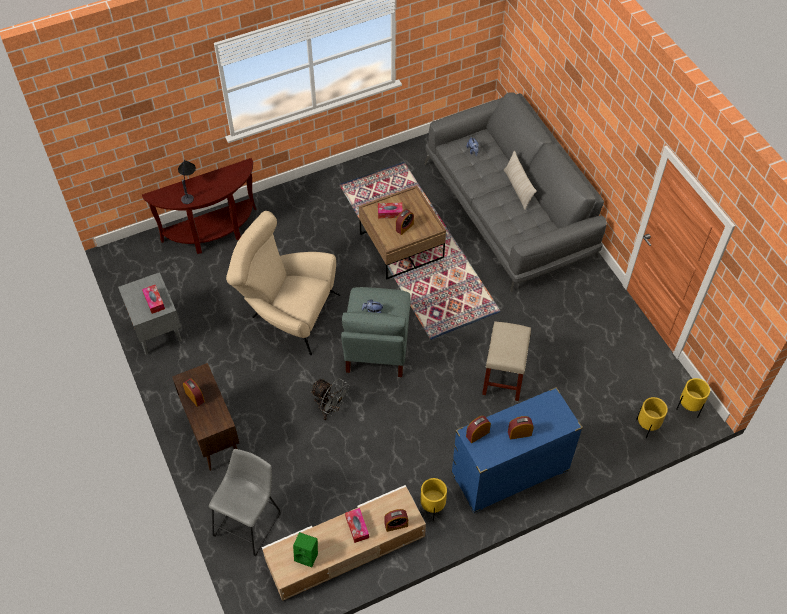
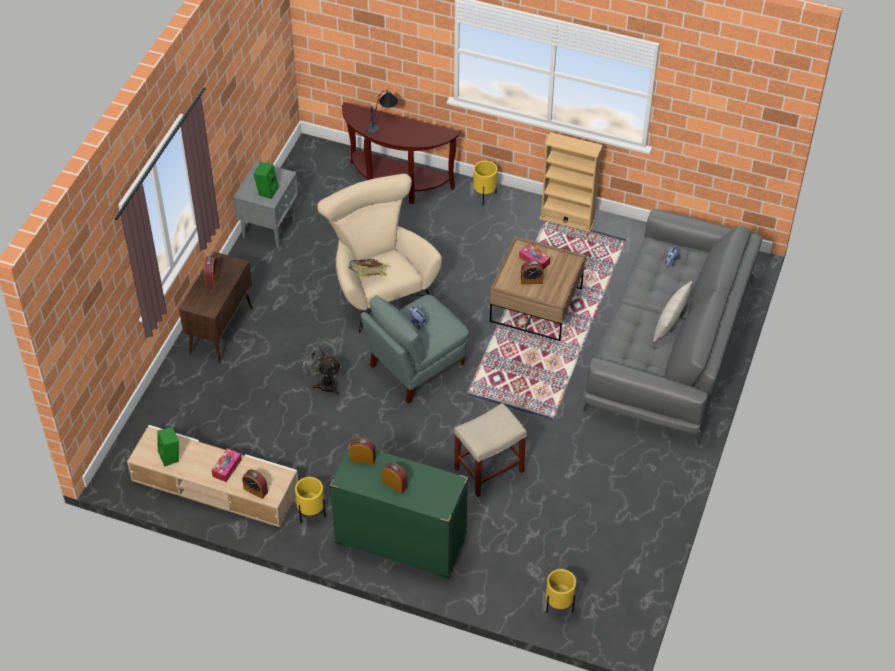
camera: 45 degrees right, 5 degrees down
tissue box [142,285,165,314] -> green speaker [253,162,279,199]
grey stool [209,449,281,556] -> none
grey fan [310,378,350,420] -> grey fan turned 150 degrees clockwise [299,338,341,396]
blue dresser [451,387,583,513] -> green dresser [330,443,468,579]
yellow planter [676,378,710,417] -> yellow planter moved to [473,161,497,206]
none -> book [348,259,387,277]
none -> beige bookcase [540,132,603,232]

